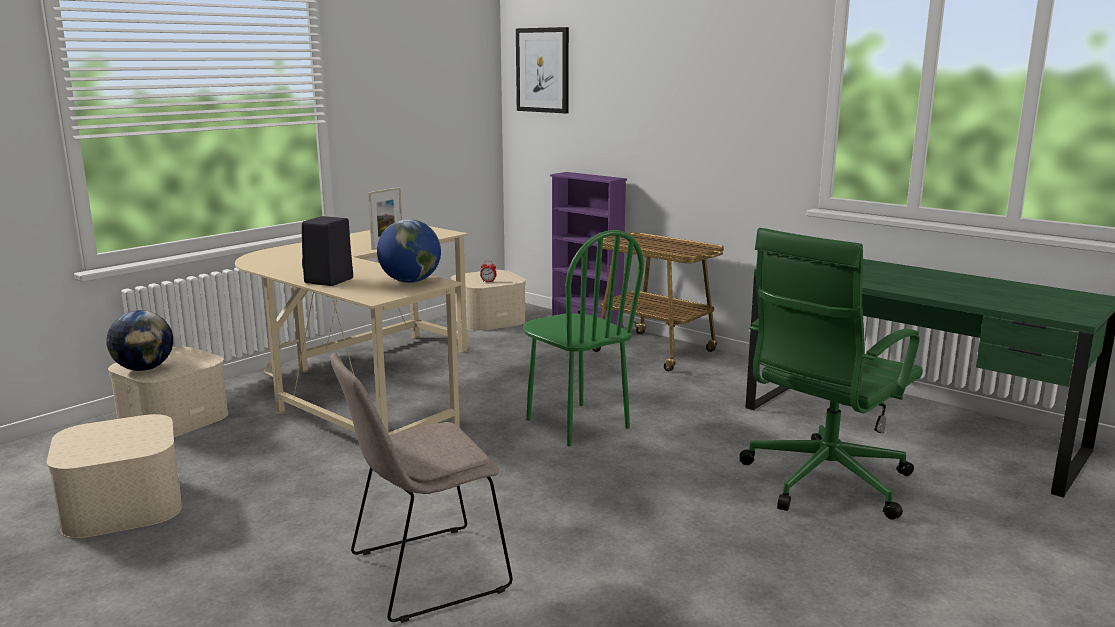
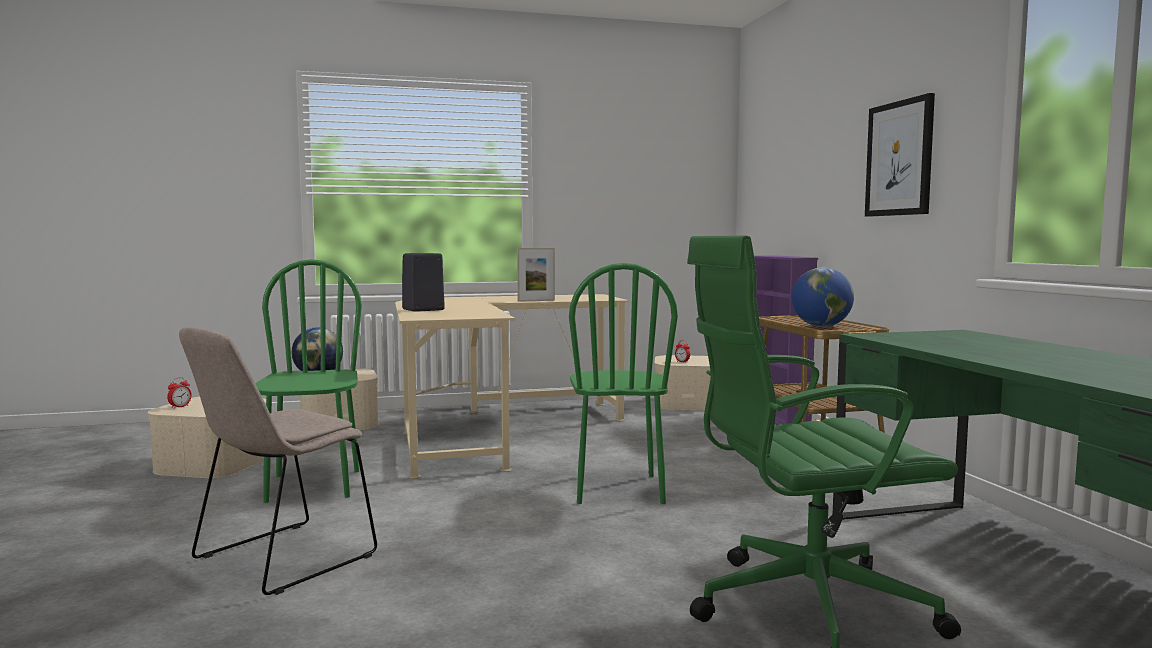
camera: 35 degrees right, 10 degrees down
beige chair [330,353,513,623] -> beige chair turned 60 degrees counterclockwise [179,327,377,595]
globe [377,219,441,283] -> globe moved to [792,268,854,327]
picture [516,27,569,113] -> picture moved to [865,93,935,217]
none -> alarm clock [167,377,192,409]
none -> green chair [255,259,362,503]

